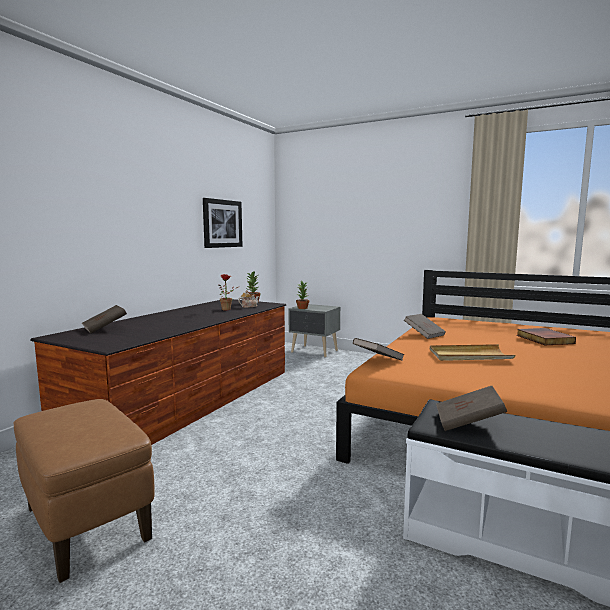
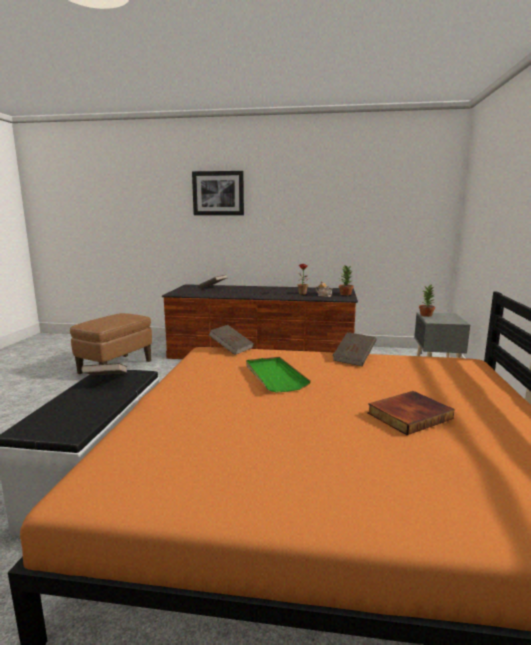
camera: 70 degrees right, 5 degrees up
picture [203,198,242,248] -> picture moved to [192,171,244,215]
beige tray [430,344,516,361] -> green tray [246,357,311,393]

